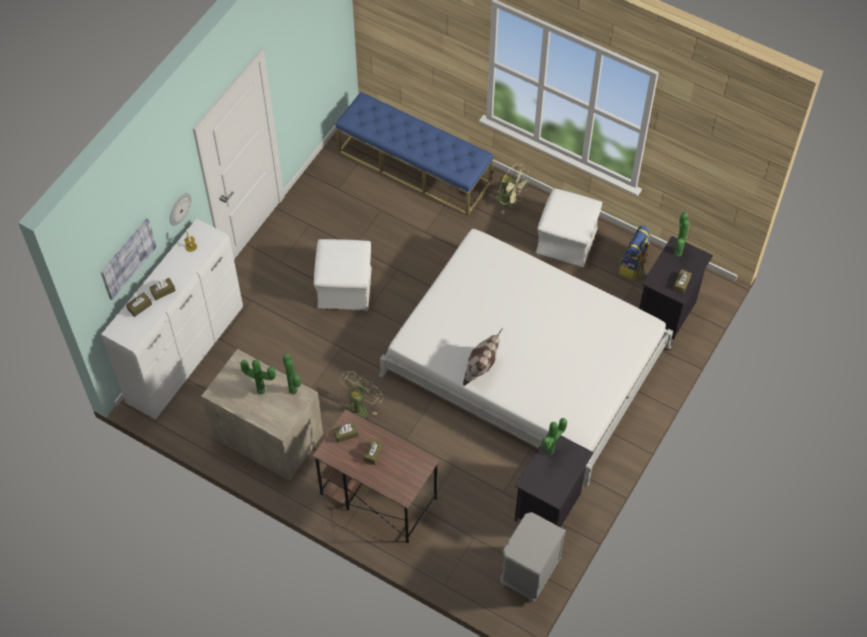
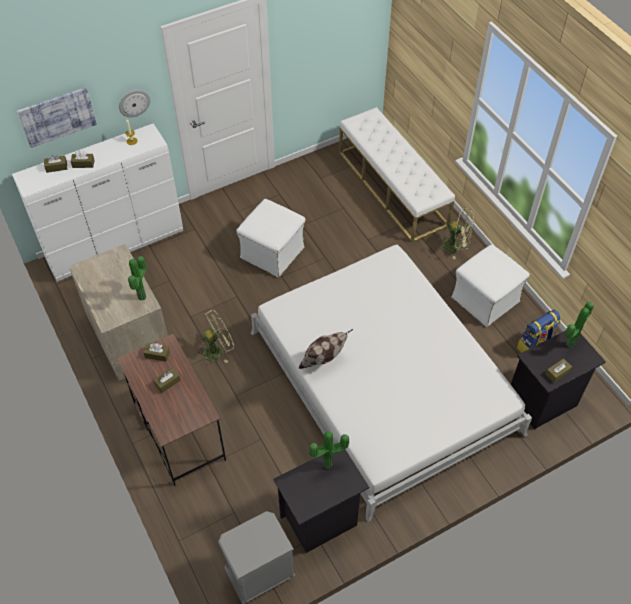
camera: 30 degrees right, 5 degrees down
potted plant [241,360,276,395] -> none
blue bench [336,92,493,216] -> white bench [339,107,455,243]
green fan [496,163,531,214] -> green fan turned 45 degrees counterclockwise [440,207,474,259]

